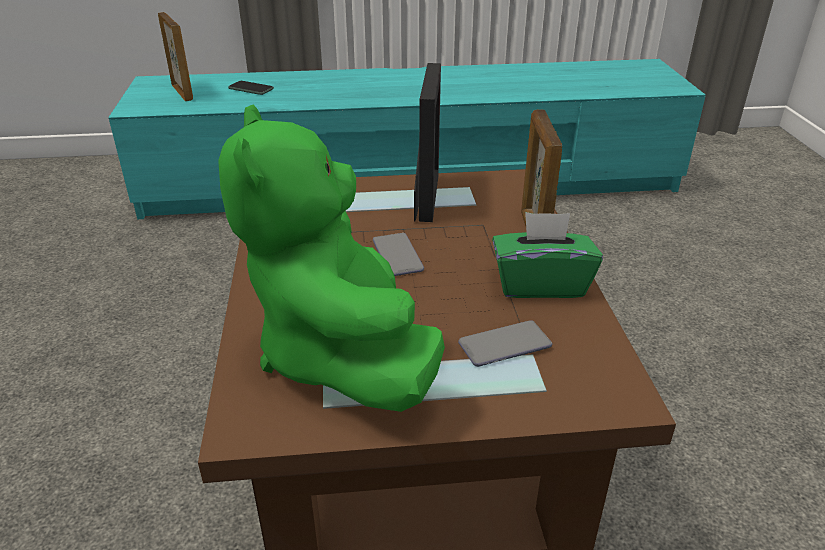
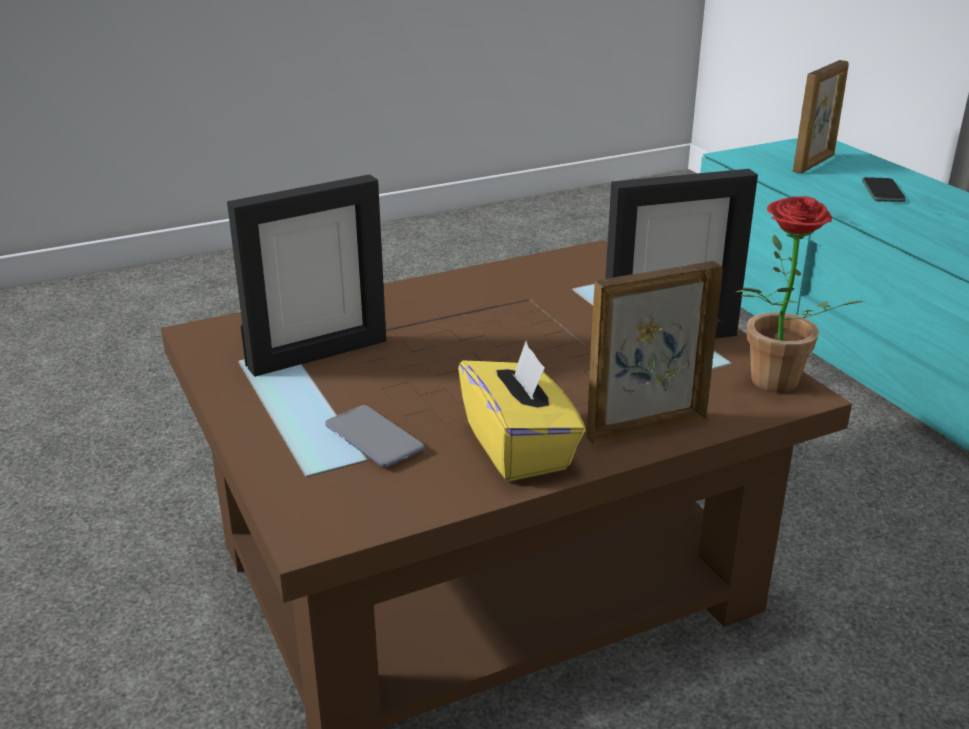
camera: 70 degrees right, 5 degrees down
green plush toy [218,105,445,412] -> picture frame [227,174,386,377]
phone [373,233,424,276] -> none
green tissue box [492,212,603,298] -> yellow tissue box [458,341,585,481]
none -> potted plant [736,196,863,393]

